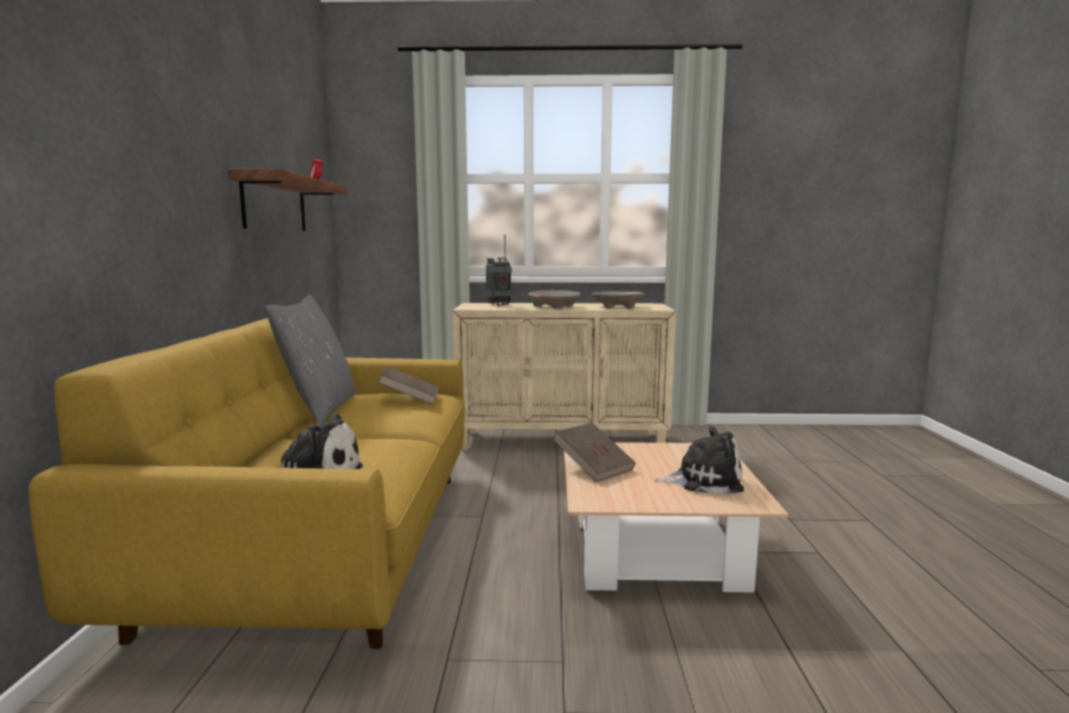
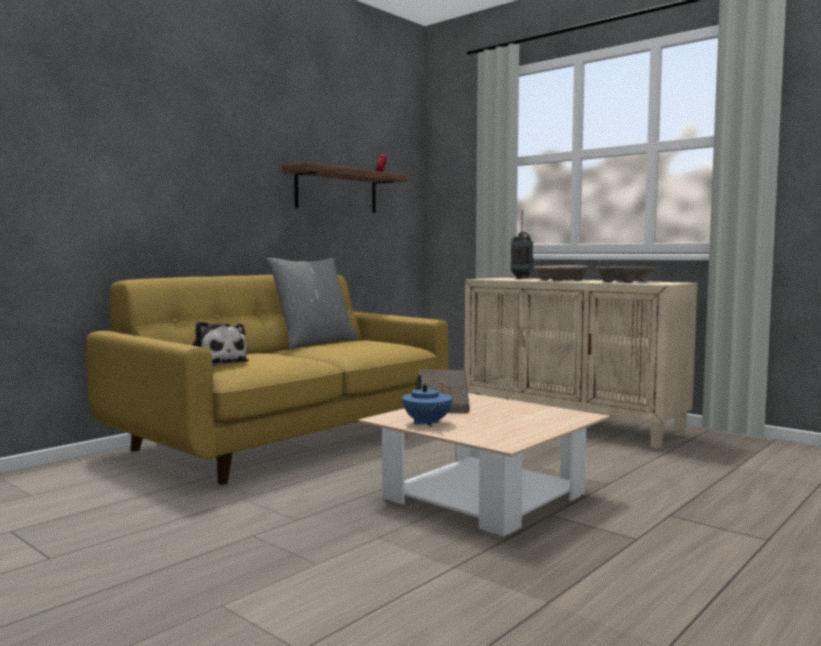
camera: 40 degrees right, 5 degrees down
brown book [378,366,438,405] -> none
plush toy [654,426,744,495] -> none
none -> blue teapot [402,375,452,427]

